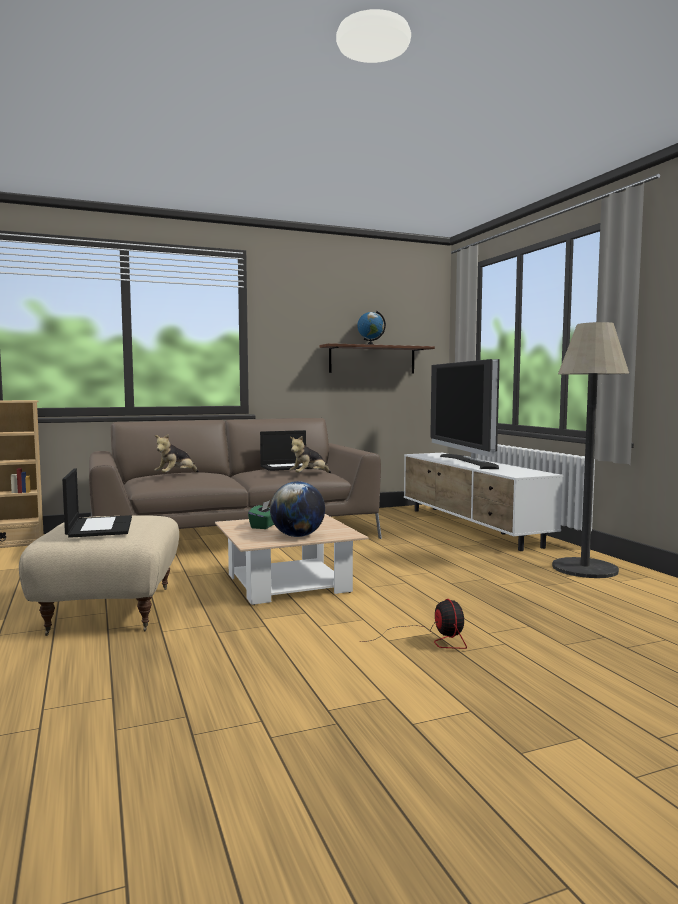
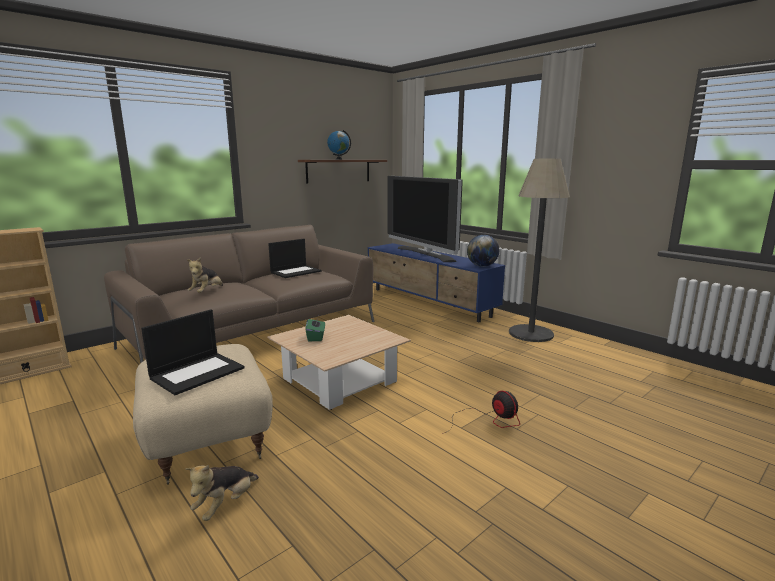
camera: 20 degrees left, 10 degrees up
laptop [62,468,132,538] -> laptop turned 75 degrees clockwise [141,309,245,395]
globe [270,481,325,537] -> globe moved to [467,235,499,267]
plush toy [290,436,331,473] -> plush toy moved to [185,465,259,521]
white tv stand [404,453,563,551] -> blue tv stand [368,243,505,322]

